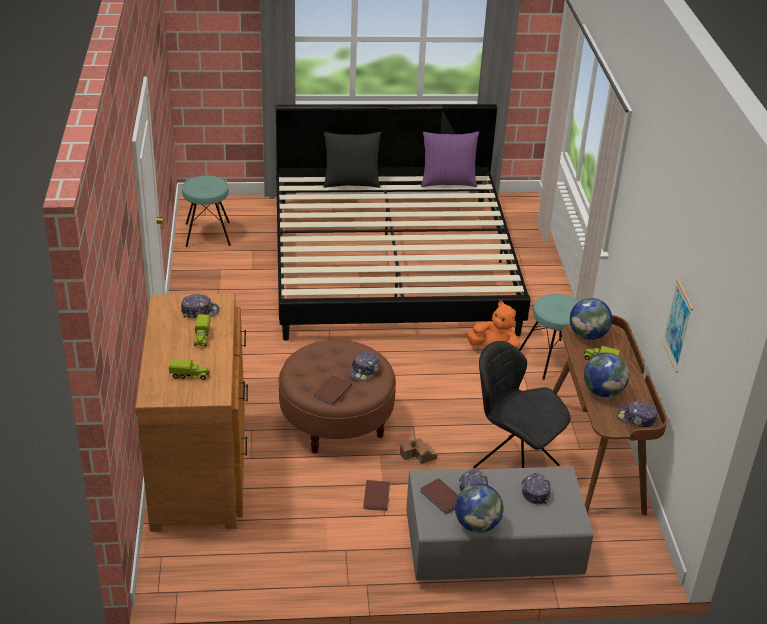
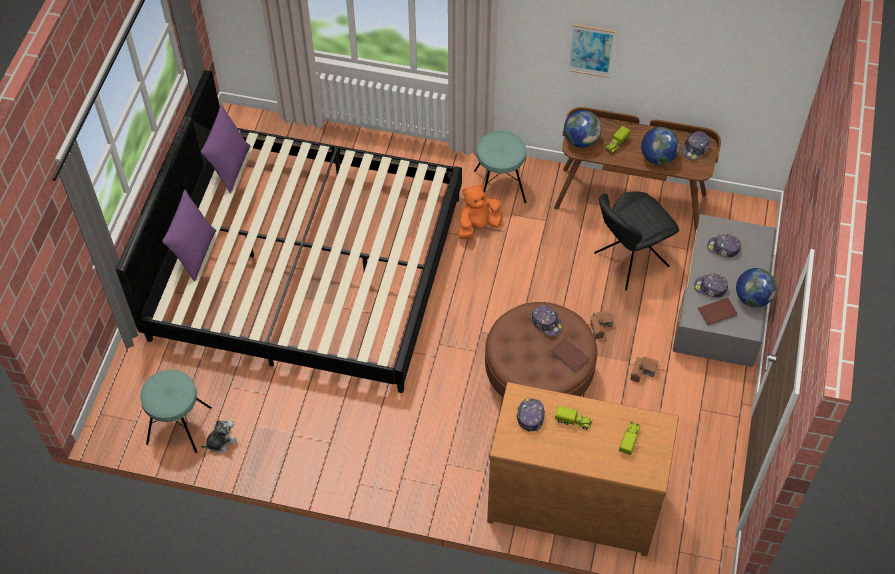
camera: 70 degrees left, 20 degrees up
black pillow [324,132,381,188] -> purple pillow [162,190,216,281]
brown book [363,480,390,511] -> toy house [630,356,659,383]
picture [662,278,693,373] -> picture moved to [568,24,616,78]
none -> plush toy [201,420,237,453]

